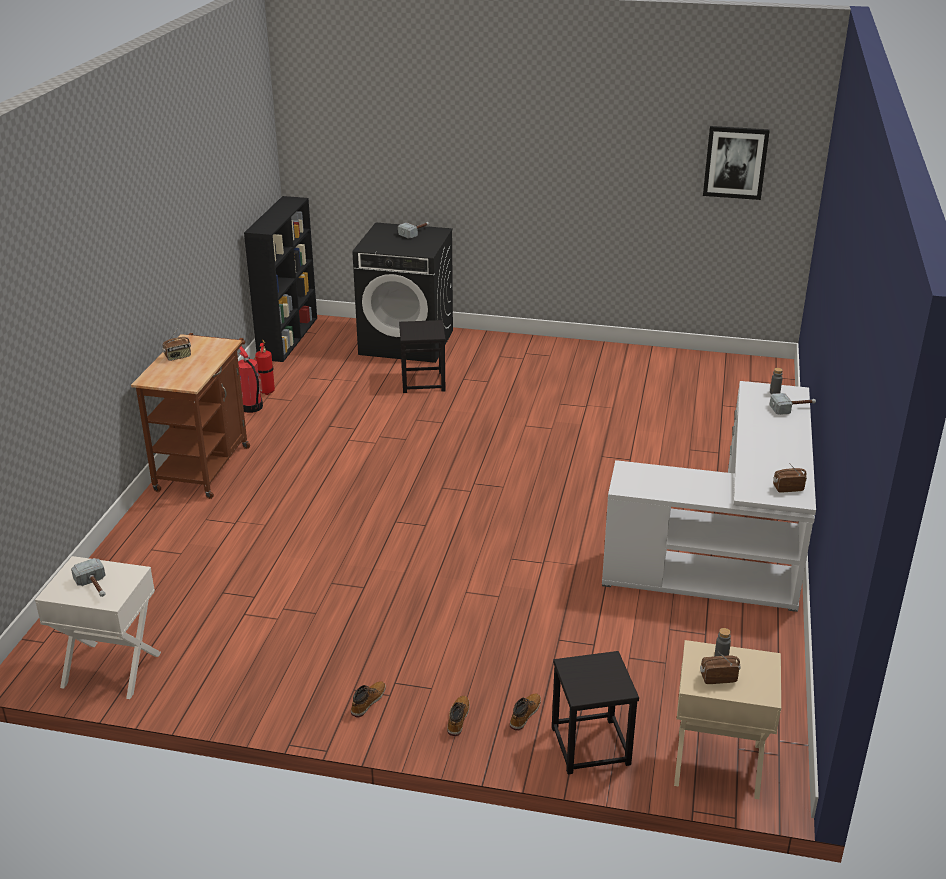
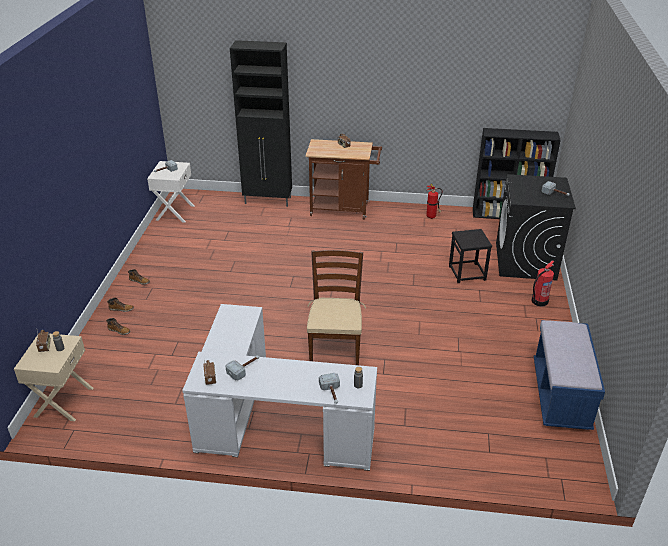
camera: 85 degrees right, 5 degrees up
fire extinguisher [238,346,263,413] -> fire extinguisher moved to [532,260,555,306]
black stool [552,651,639,774] -> none
picture [703,126,770,200] -> none
none -> hammer [225,355,259,380]
none -> black cabinet [230,40,292,207]
none -> brown chair [307,250,366,365]
none -> blue bench [534,320,605,430]

